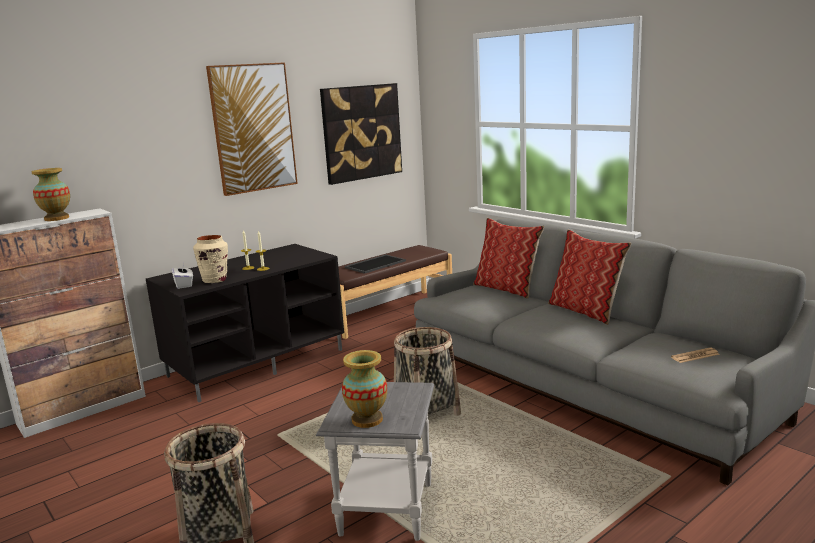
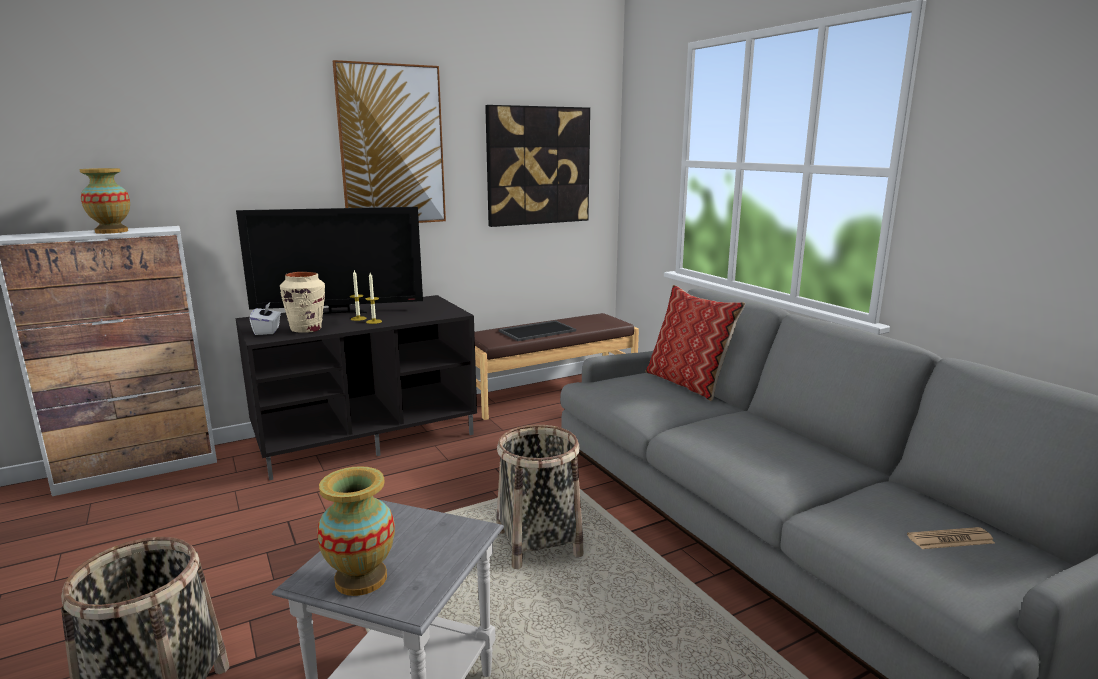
camera: 10 degrees right, 0 degrees up
pillow [548,229,631,325] -> none
none -> television [236,207,423,314]

